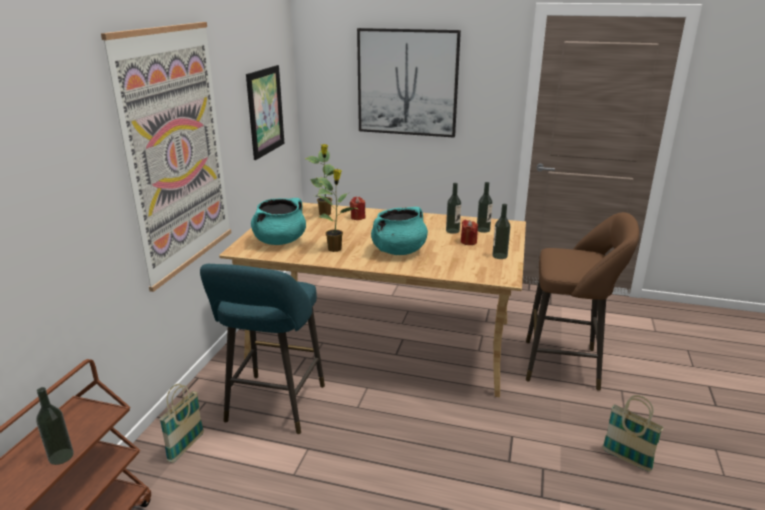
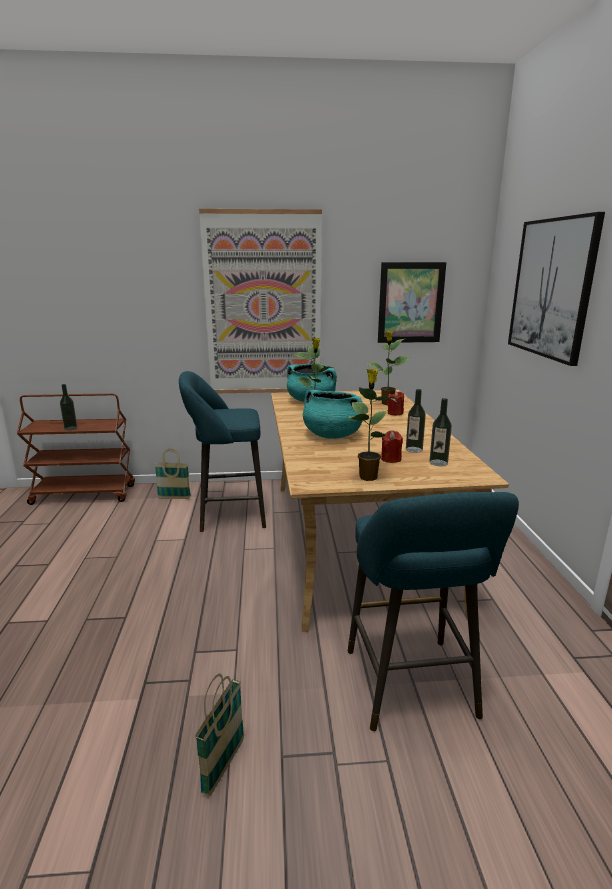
camera: 70 degrees right, 5 degrees down
bottle [492,204,510,259] -> potted plant [348,369,396,481]
brown stool [526,212,639,391] -> turquoise stool [348,492,519,731]

